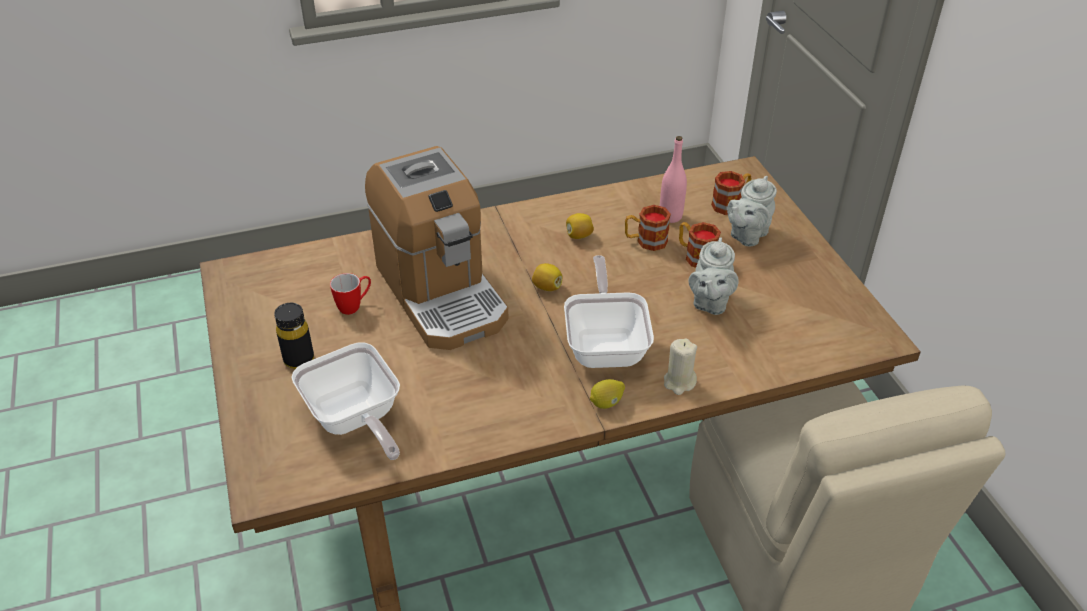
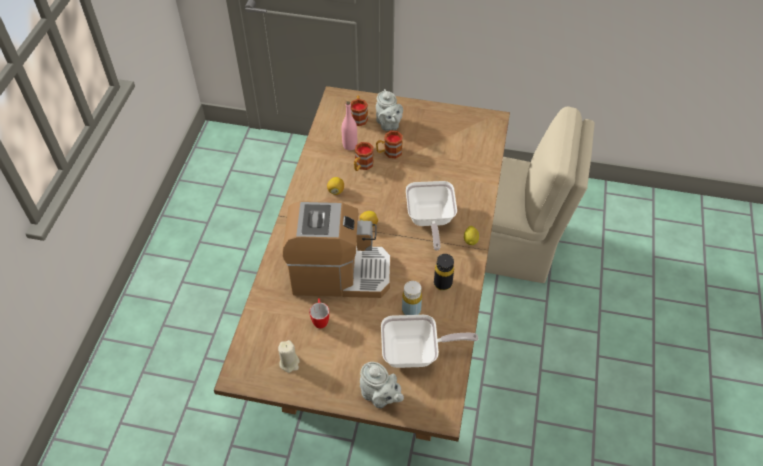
camera: 60 degrees left, 10 degrees up
black bottle [274,303,314,369] -> black bottle moved to [434,254,454,291]
frying pan [564,255,654,368] -> frying pan turned 120 degrees counterclockwise [406,181,457,251]
beige candle [664,339,697,395] -> beige candle moved to [278,340,300,373]
grey teapot [689,237,739,315] -> grey teapot moved to [360,362,404,408]
none -> yellow bottle [402,281,422,315]

